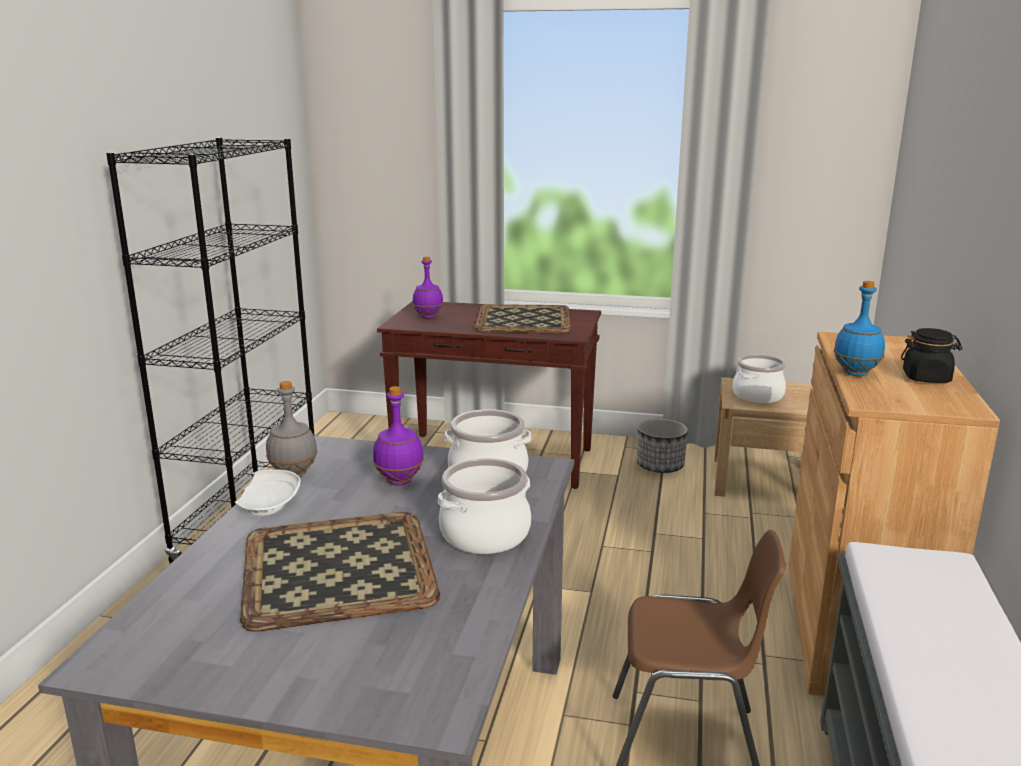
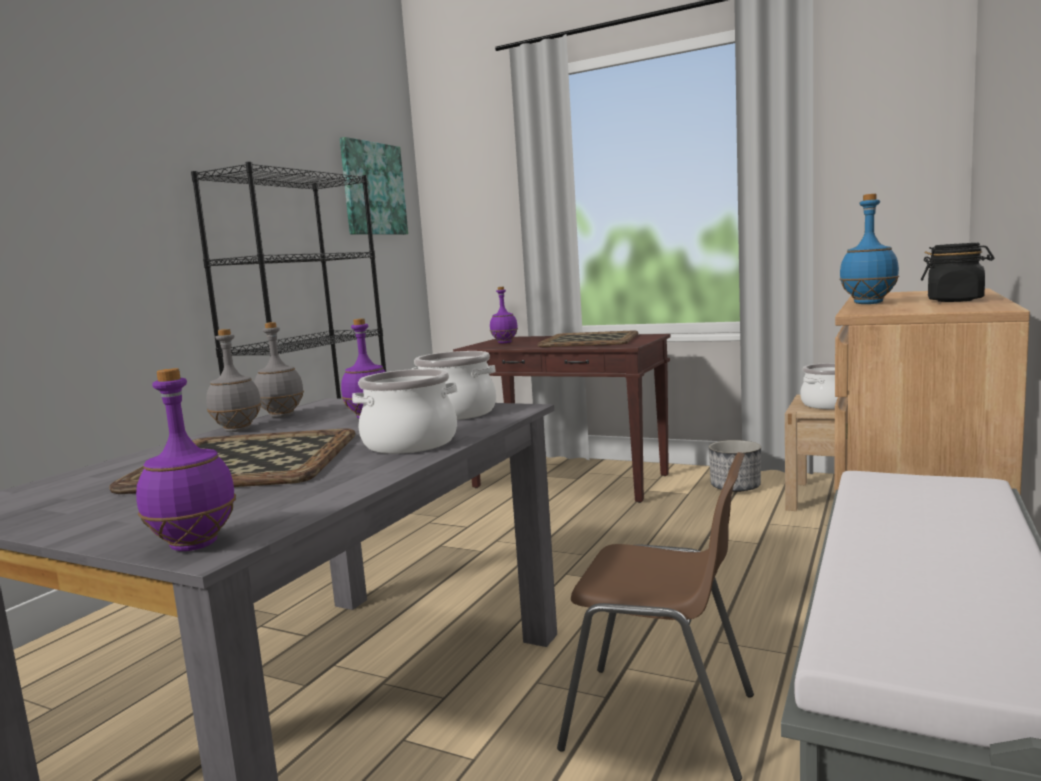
camera: 15 degrees right, 10 degrees down
white plate [235,470,300,515] -> grey bottle [206,329,262,432]
none -> purple bottle [136,368,236,551]
none -> picture [340,137,408,235]

